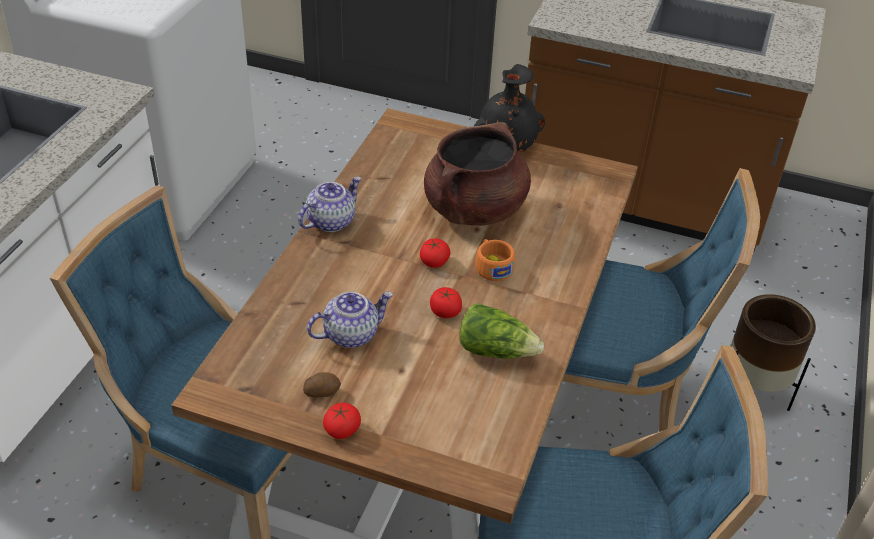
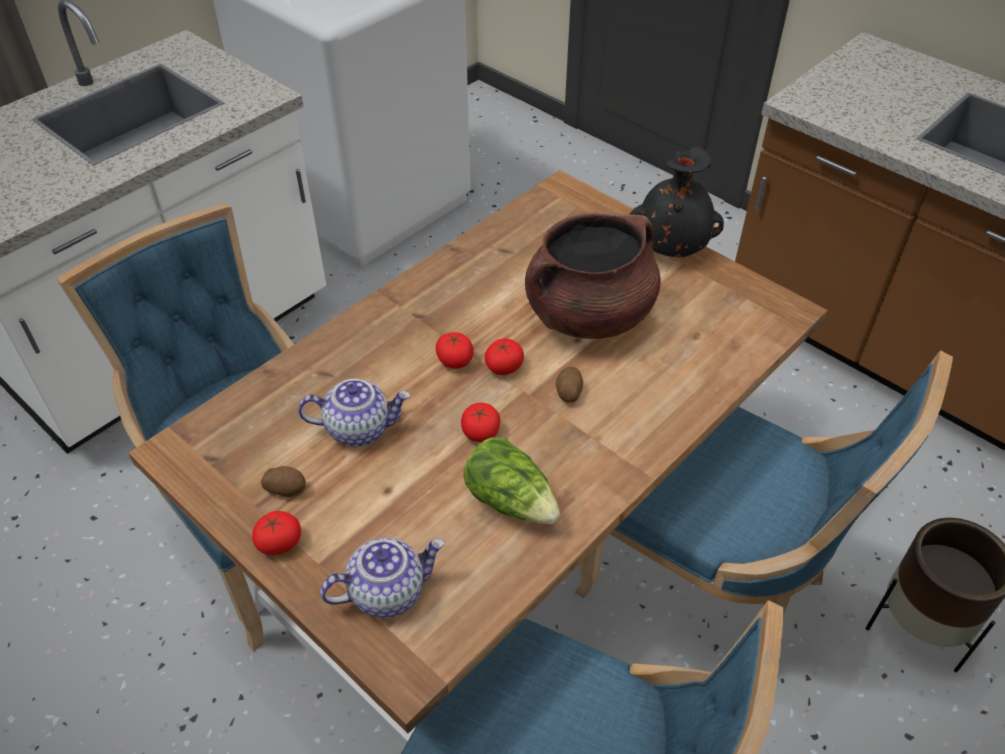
camera: 25 degrees right, 5 degrees up
teapot [298,177,362,232] -> teapot moved to [320,538,445,618]
orange cup [475,239,515,281] -> potato [555,367,583,403]
none -> tomato [436,332,474,369]

